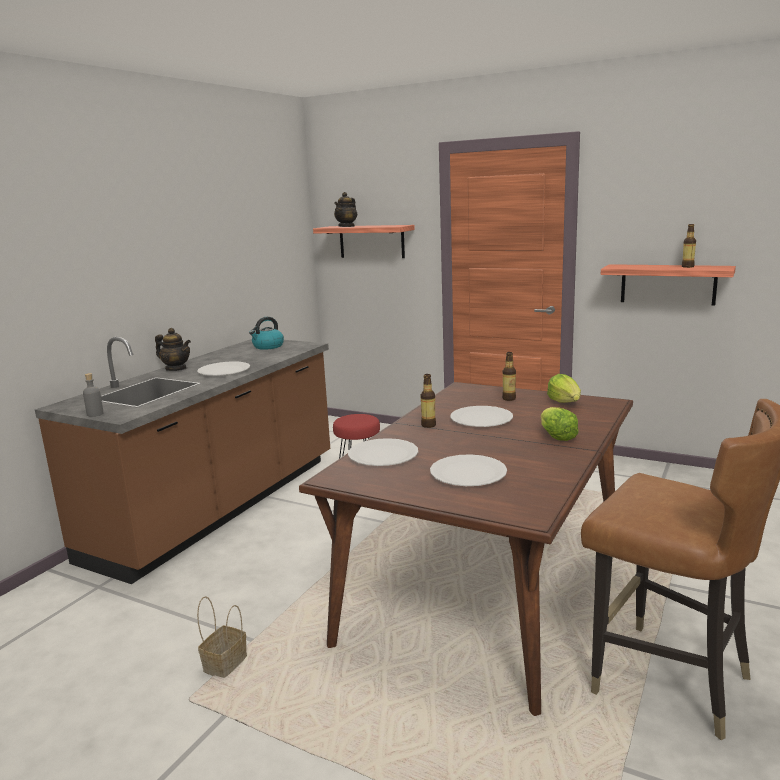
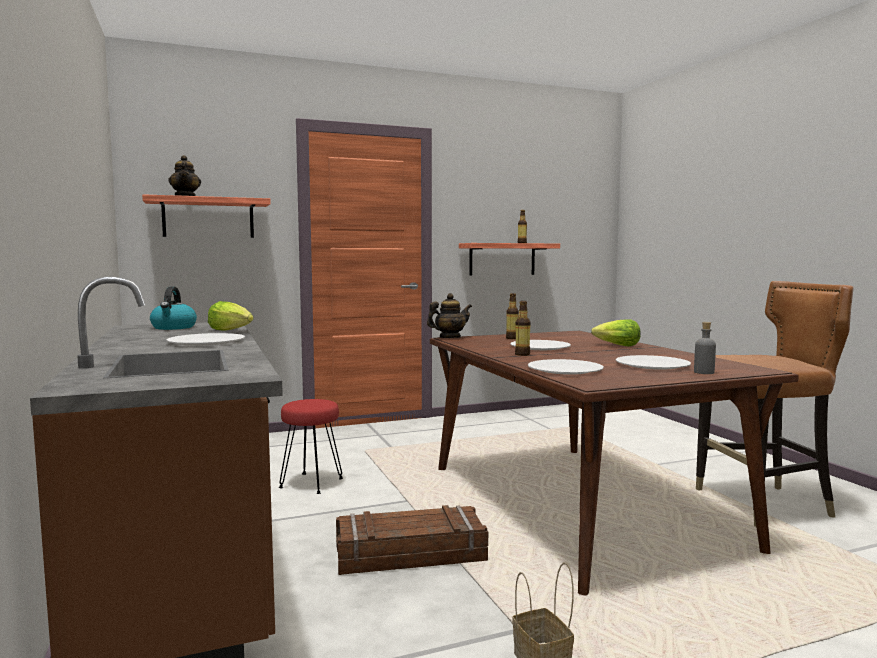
camera: 50 degrees left, 10 degrees down
grey bottle [83,373,104,417] -> grey bottle moved to [694,322,716,374]
teapot [155,328,191,371] -> teapot moved to [427,293,472,338]
lettuce [547,374,581,403] -> lettuce moved to [208,301,254,331]
none -> crate [336,505,488,575]

